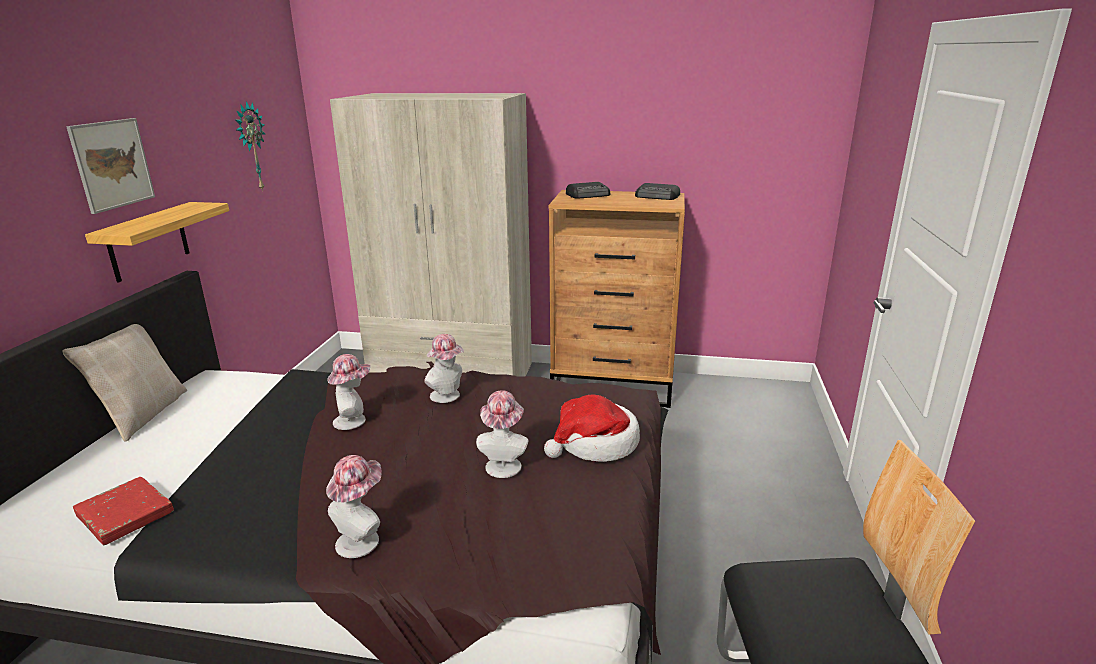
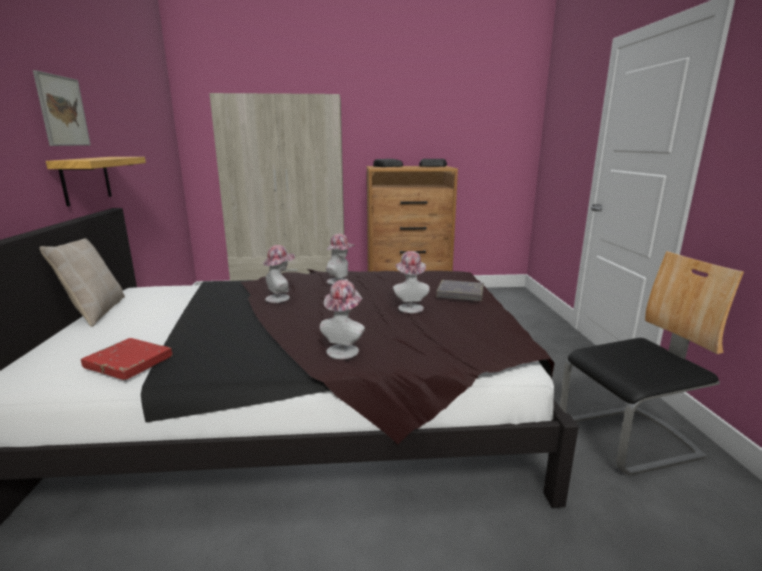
camera: 15 degrees left, 5 degrees down
wall clock [236,101,265,192] -> none
hat [544,394,640,462] -> grey book [436,280,484,301]

